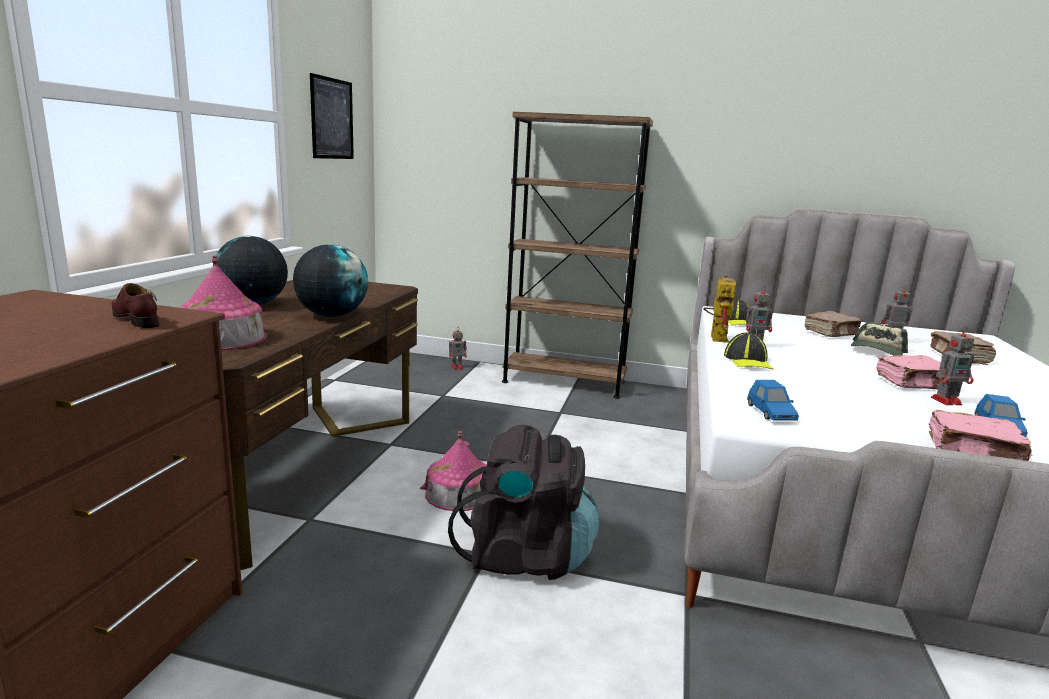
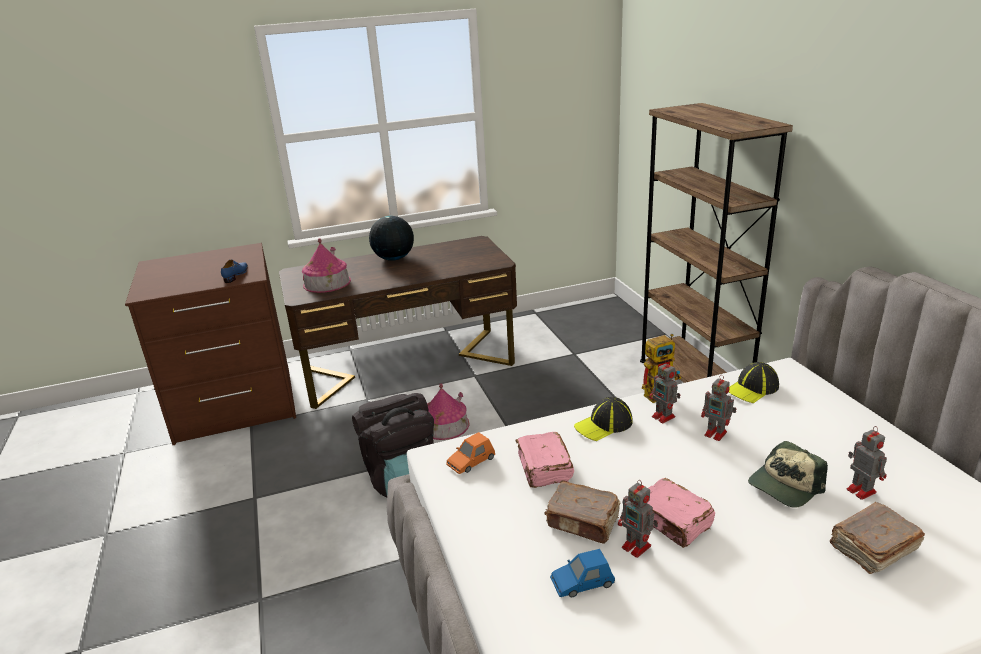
camera: 60 degrees right, 10 degrees up
brown shoe [111,283,159,328] -> blue shoe [221,260,248,283]
globe [293,244,368,317] -> none
picture [310,73,354,159] -> none
toy robot [449,329,467,370] -> toy robot moved to [701,375,736,441]
blue toy car [747,380,799,421] -> orange toy car [446,432,495,474]
brown book [805,311,861,337] -> brown book moved to [544,481,620,544]
cap [851,322,908,356] -> cap turned 45 degrees counterclockwise [748,441,828,508]
pink book [929,410,1033,461] -> pink book moved to [516,432,574,488]

